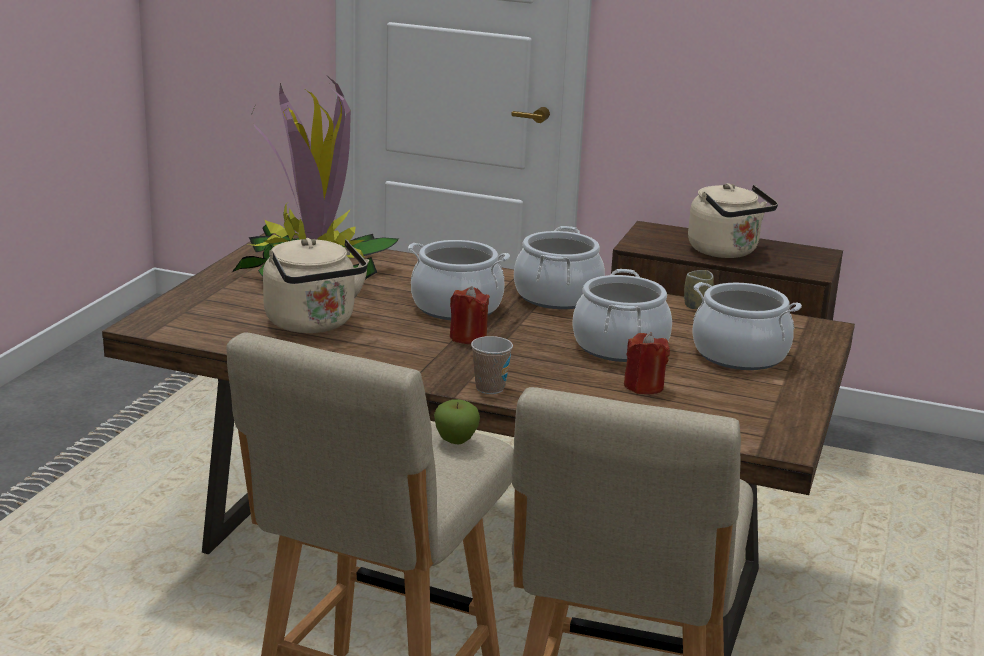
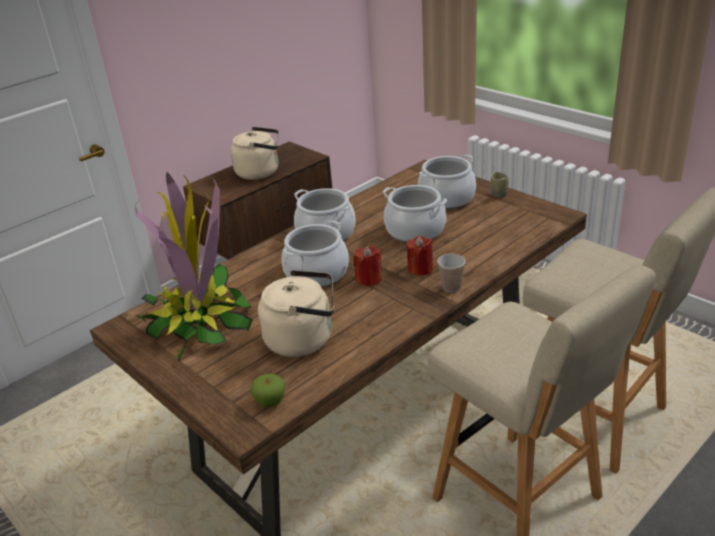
camera: 60 degrees left, 10 degrees up
apple [434,399,480,444] -> apple moved to [250,374,285,407]
red candle [624,332,670,394] -> red candle moved to [407,236,433,276]
cup [684,270,714,309] -> cup moved to [490,172,509,198]

